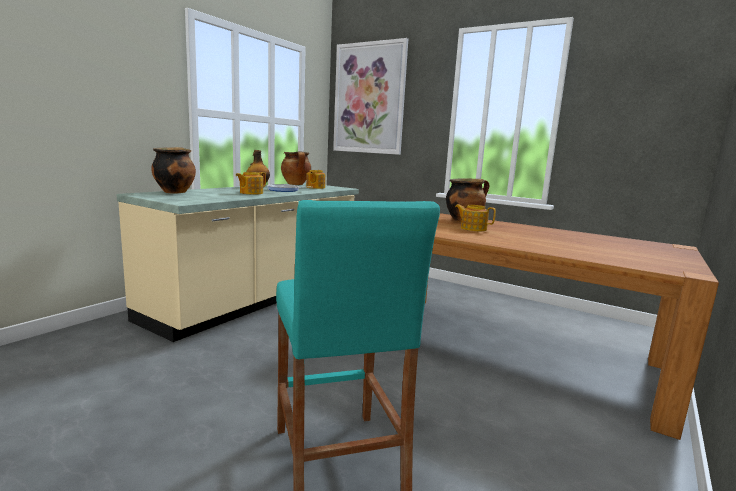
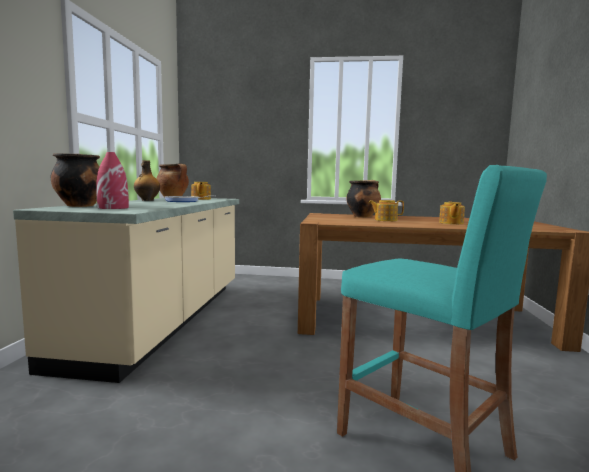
camera: 25 degrees left, 5 degrees down
teapot [236,172,266,194] -> teapot moved to [439,202,465,224]
picture [333,38,408,155] -> none
none -> red vase [96,152,129,209]

